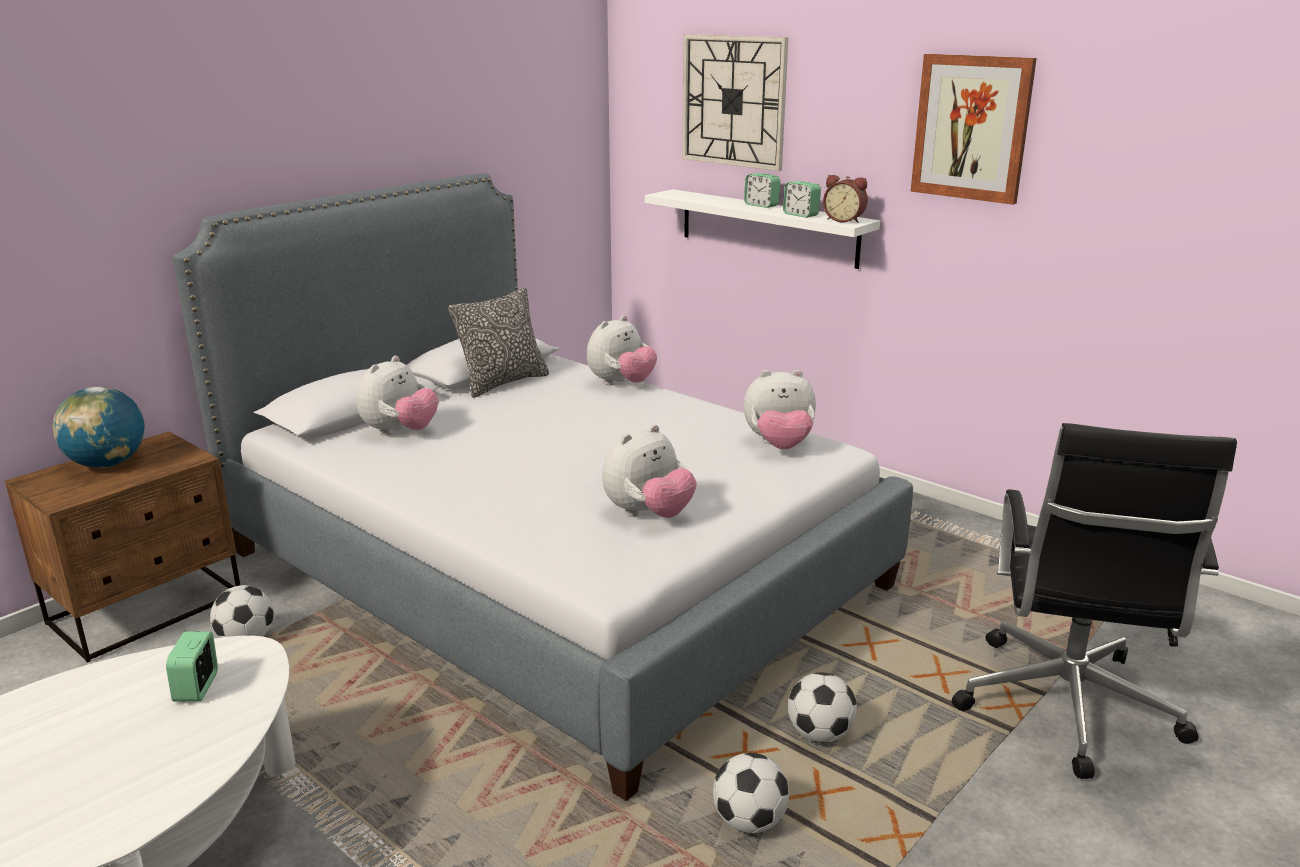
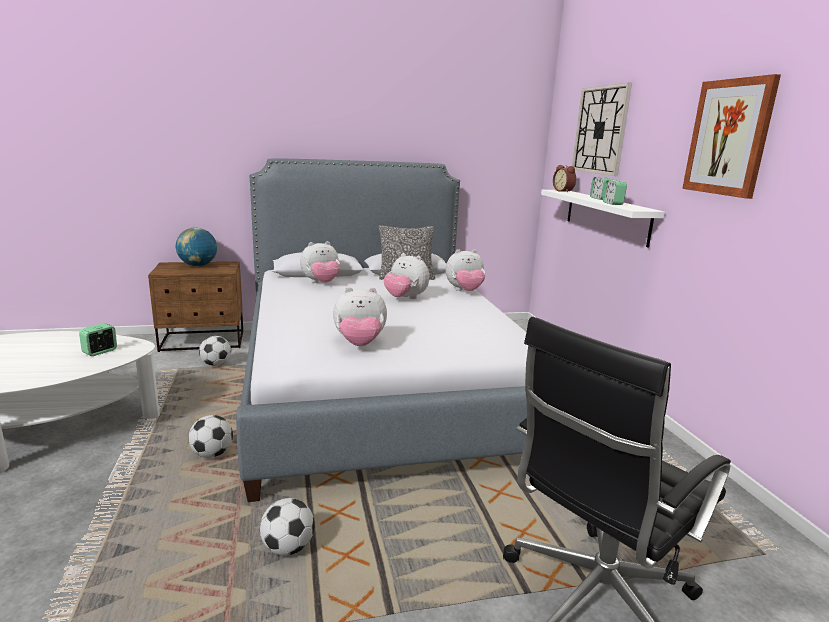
camera: 35 degrees right, 5 degrees down
plush toy [744,370,816,449] -> plush toy moved to [384,253,429,299]
football [788,672,857,743] -> football moved to [188,415,233,458]
alarm clock [823,175,868,223] -> alarm clock moved to [553,165,576,193]

